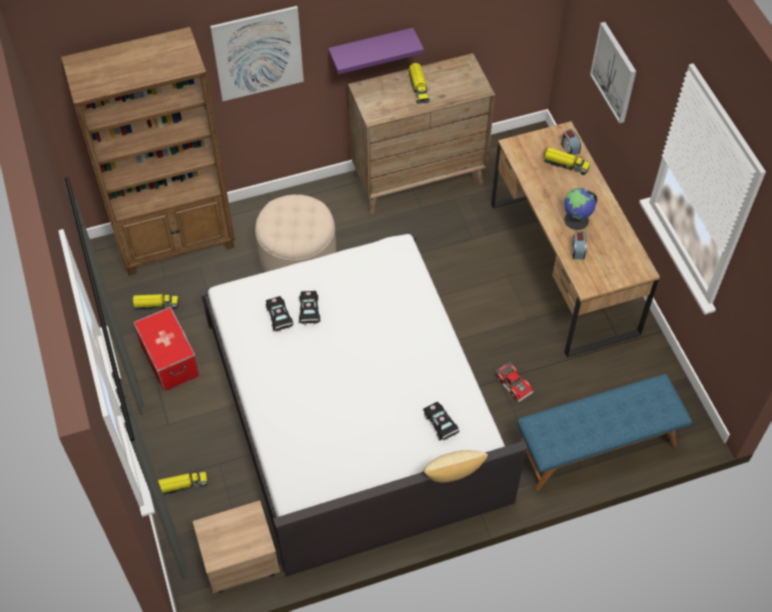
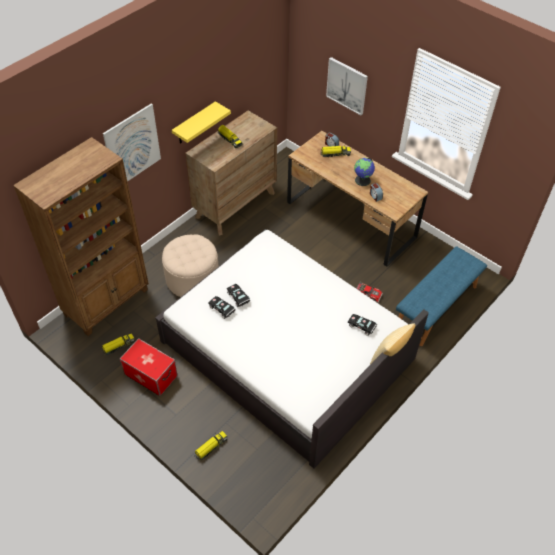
camera: 30 degrees left, 5 degrees down
beige nightstand [193,500,280,593] -> none
purple shelf [328,28,424,74] -> yellow shelf [172,101,231,144]

